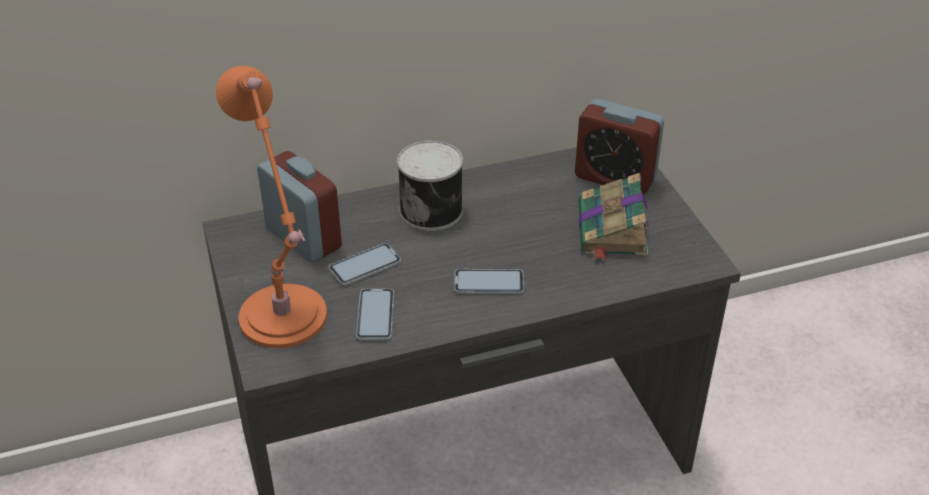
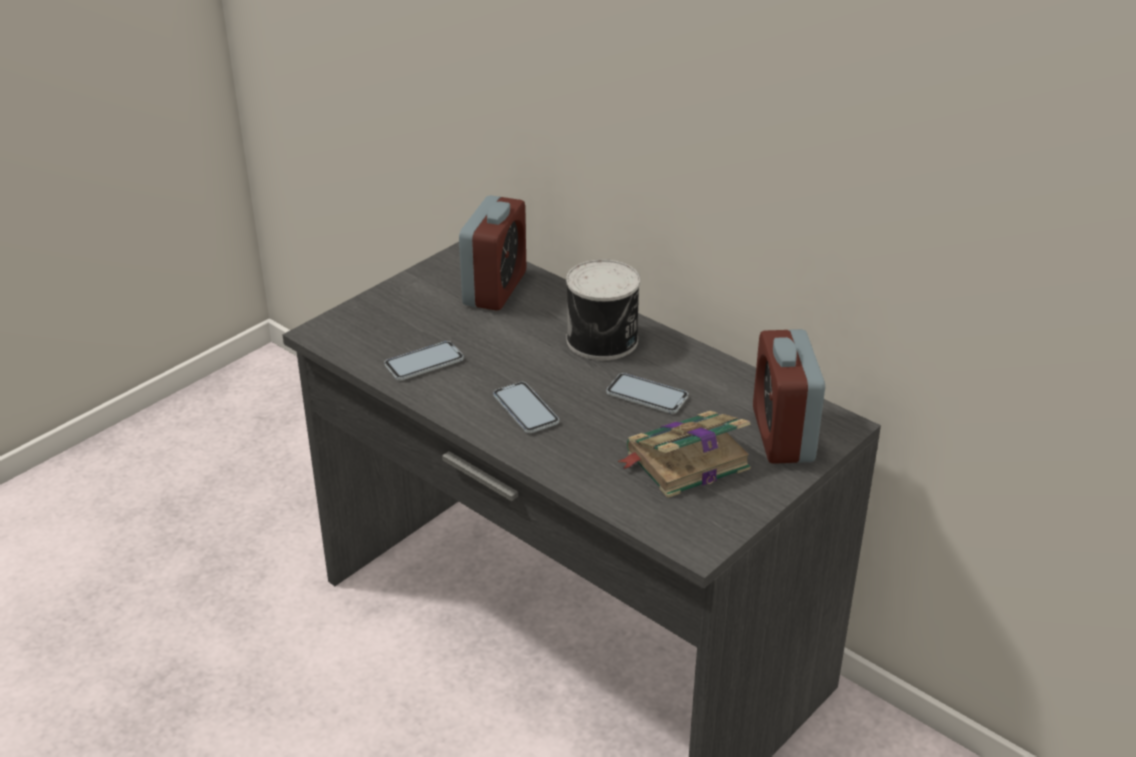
camera: 60 degrees right, 5 degrees down
orange table lamp [216,66,327,348] -> none
phone [329,243,401,285] -> phone moved to [606,373,688,414]

